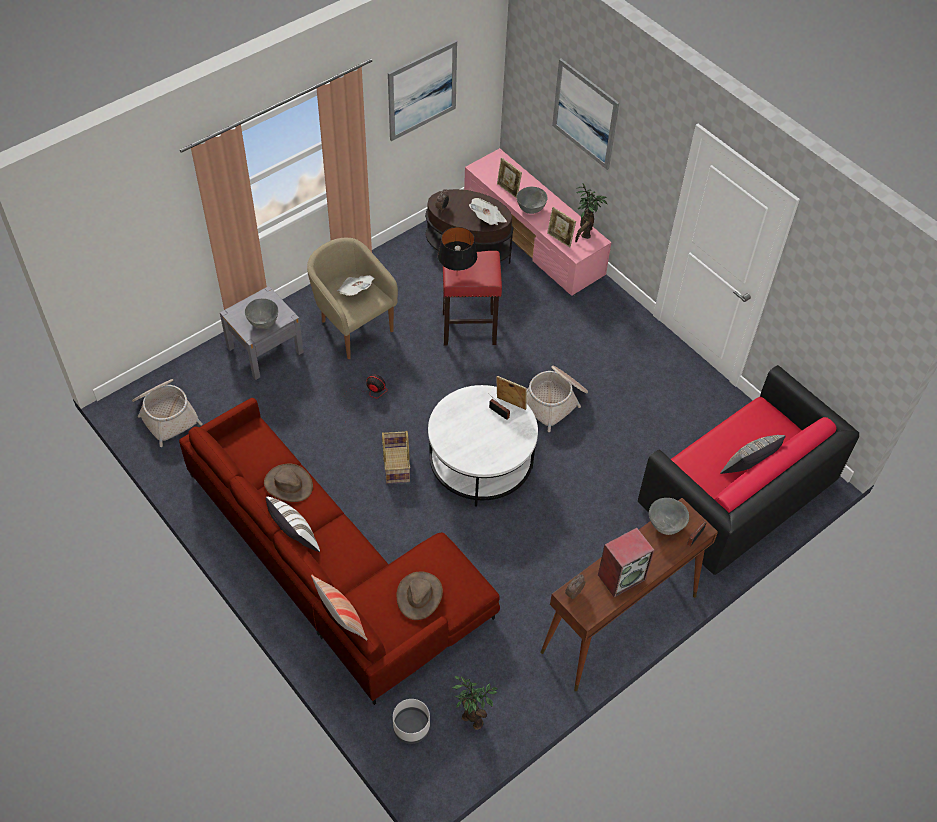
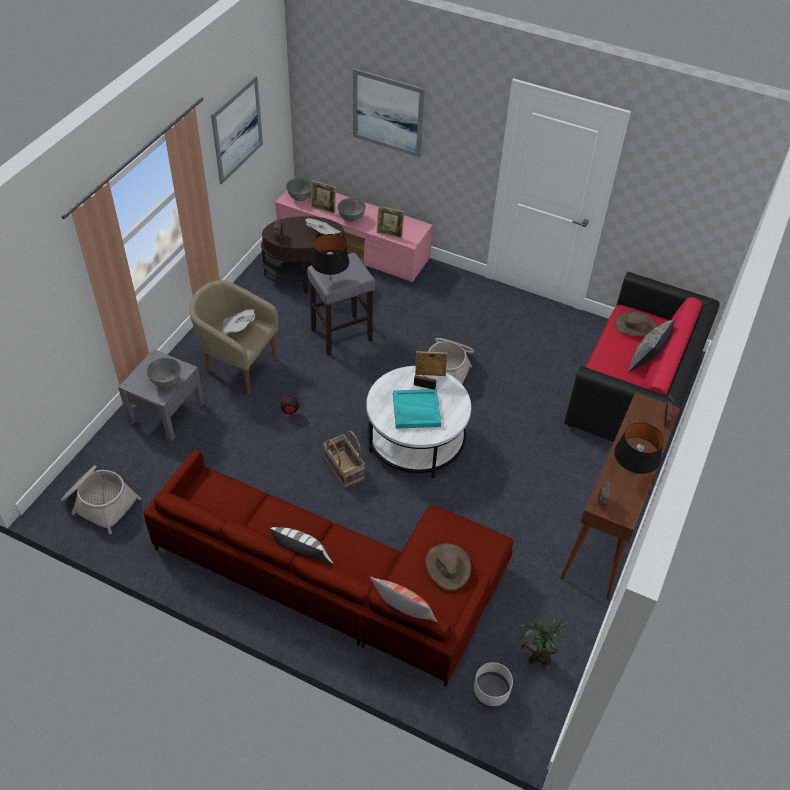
camera: 25 degrees left, 5 degrees down
brown hat [264,464,313,502] -> brown hat moved to [614,311,658,337]
red stool [443,251,502,346] -> grey stool [307,253,375,355]
potted plant [575,183,607,242] -> none
speaker [598,528,654,597] -> black table lamp [614,423,664,474]
grey bowl [649,498,689,535] -> grey bowl moved to [286,178,311,201]
none -> turquoise tray [393,389,441,429]

